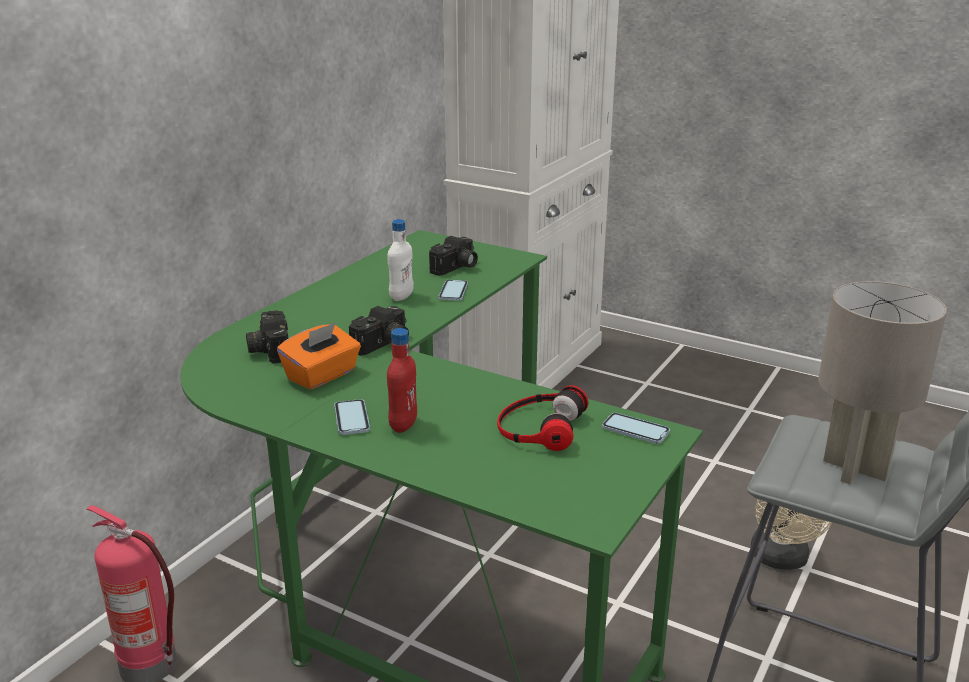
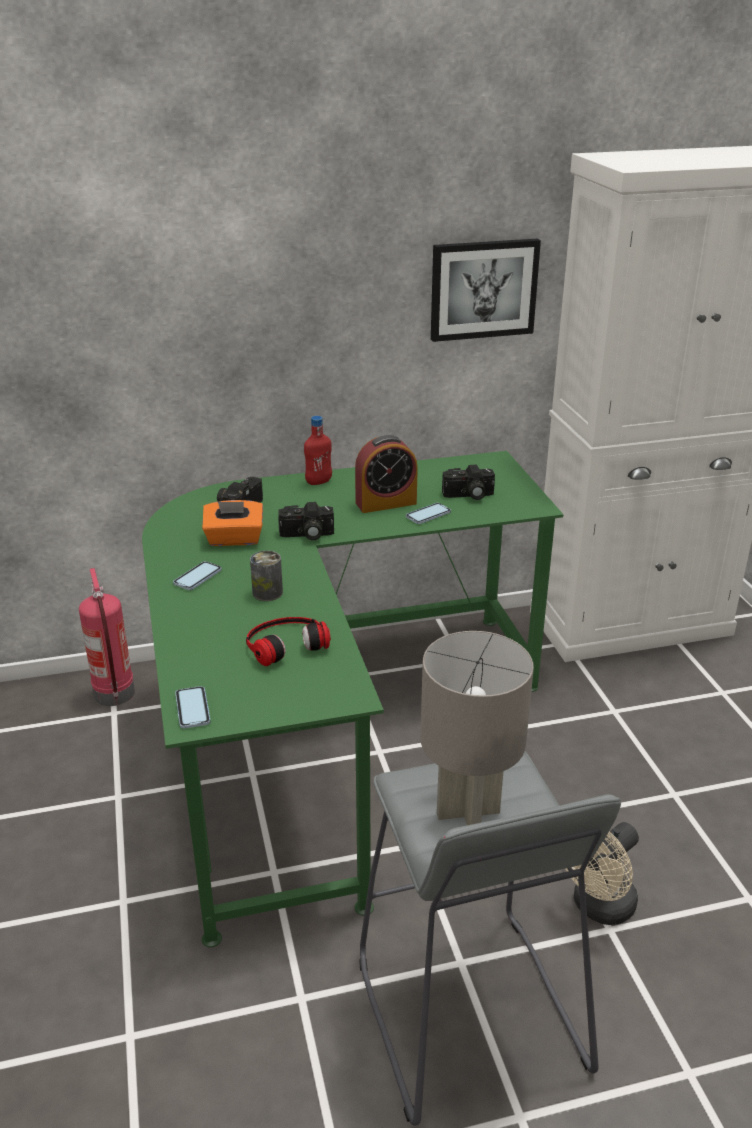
camera: 45 degrees right, 5 degrees up
white bottle [387,219,414,301] -> alarm clock [355,435,418,513]
red bottle [387,328,417,433] -> red bottle moved to [304,416,332,485]
phone [602,413,670,444] -> phone moved to [175,686,211,729]
none -> can [250,551,283,601]
none -> picture [431,239,541,342]

